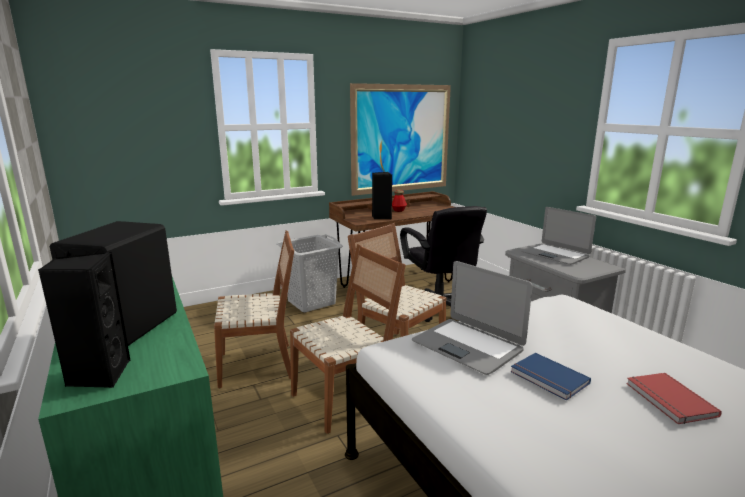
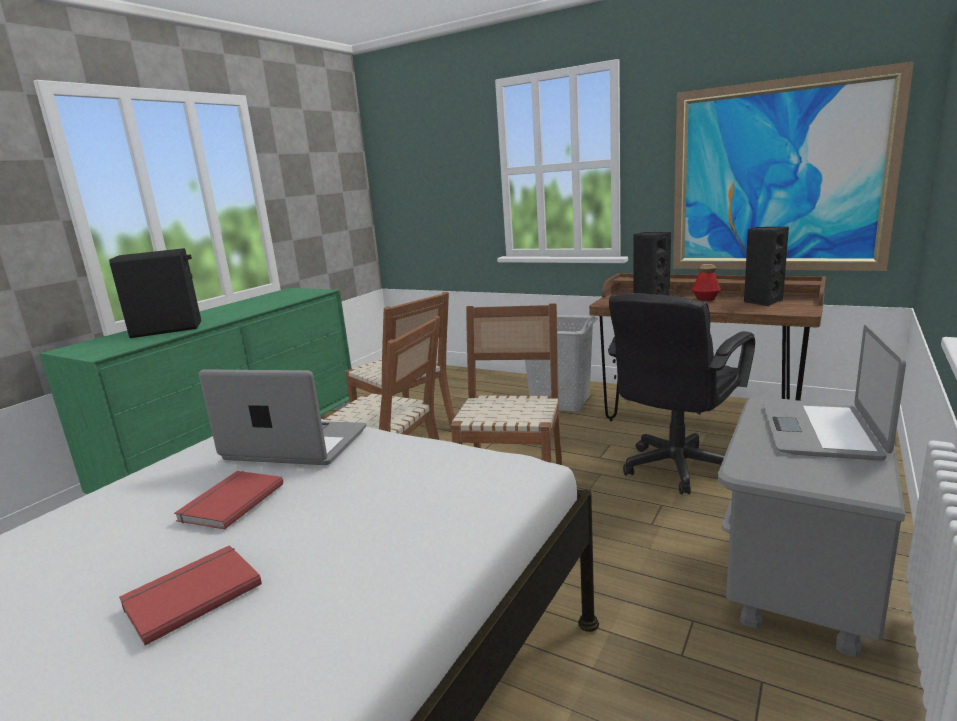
camera: 60 degrees right, 0 degrees up
black speaker [38,252,131,388] -> black speaker moved to [744,227,789,306]
laptop [412,261,533,375] -> laptop turned 90 degrees clockwise [199,369,366,465]
blue book [510,353,591,400] -> red book [174,471,283,530]

